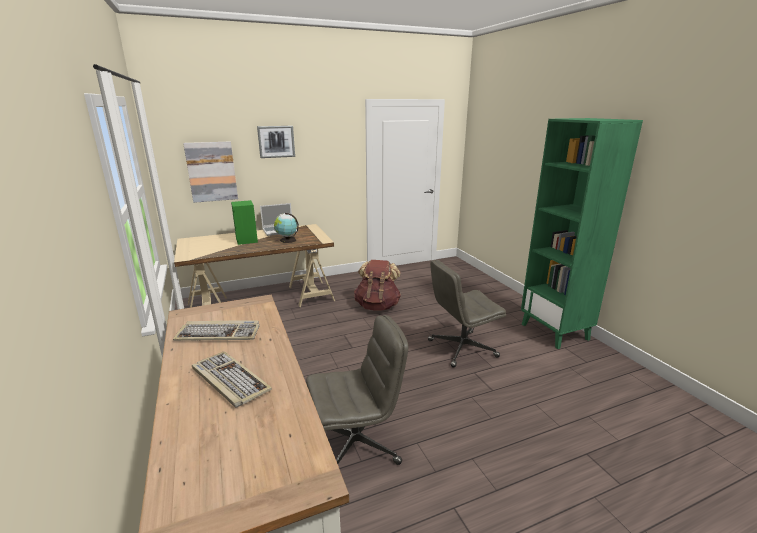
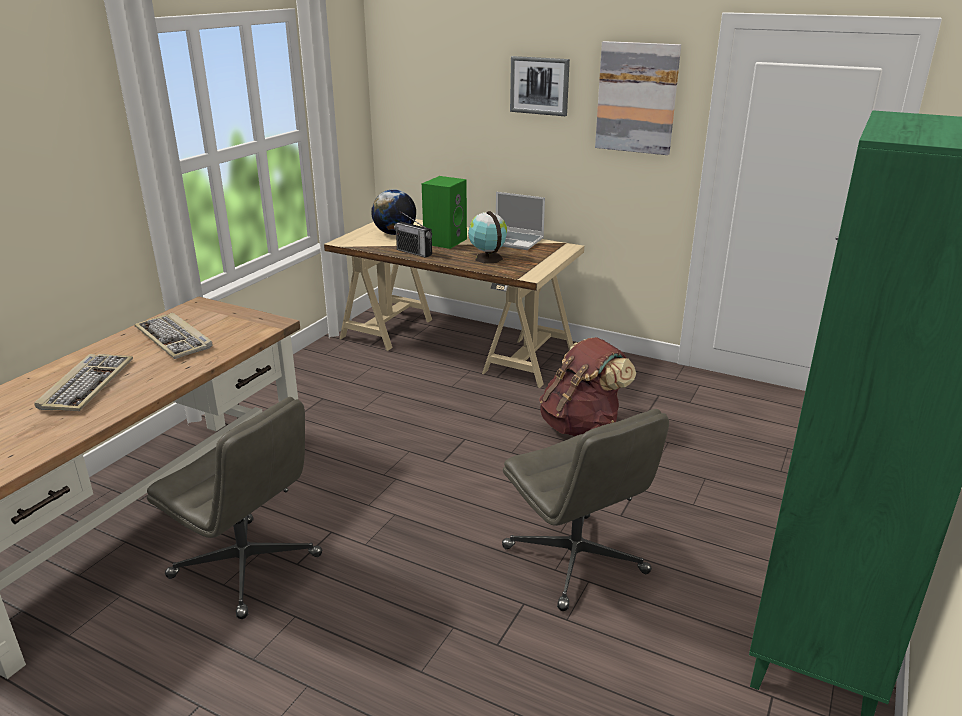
camera: 50 degrees right, 5 degrees up
picture [183,142,238,203] -> picture moved to [595,41,681,155]
grey office chair [428,260,506,368] -> grey office chair turned 150 degrees counterclockwise [502,409,669,611]
none -> globe [371,189,416,235]
none -> radio [394,212,432,258]

